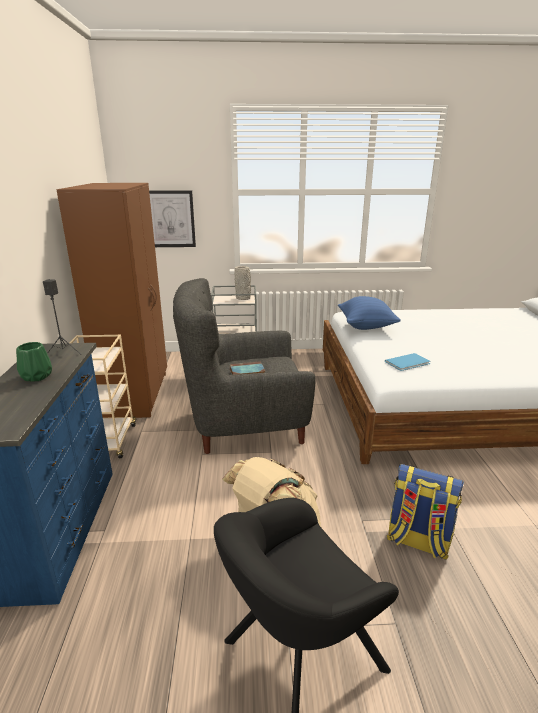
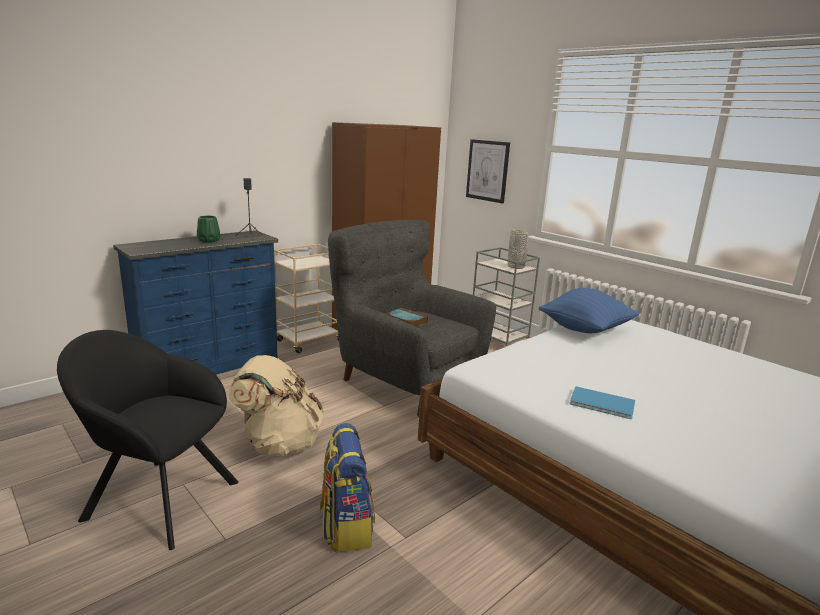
camera: 50 degrees right, 5 degrees down
blue book [385,353,431,371] -> blue book moved to [570,386,635,419]

